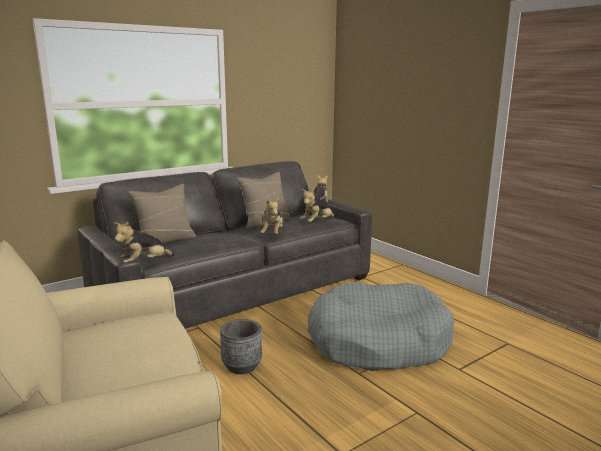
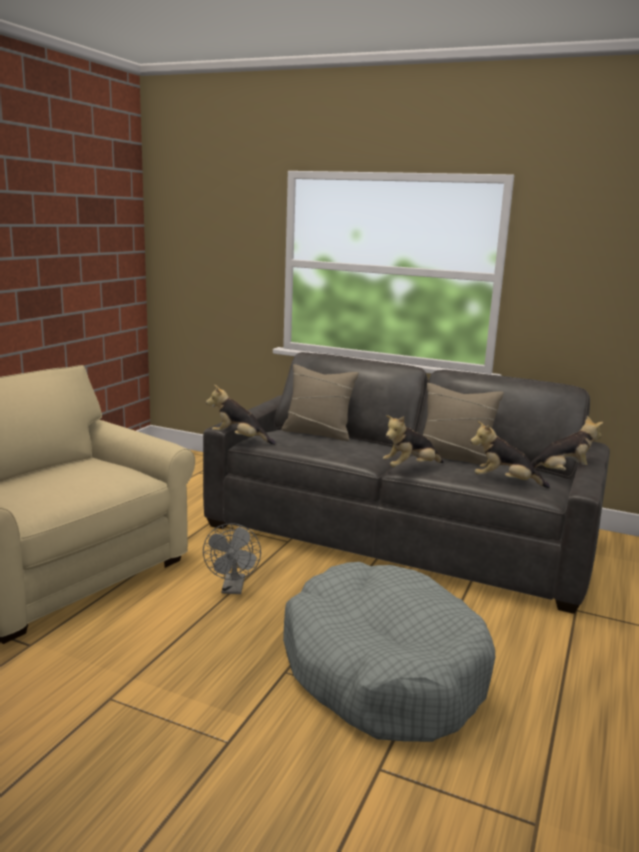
camera: 60 degrees right, 0 degrees up
grey planter [220,319,262,374] -> grey fan [203,523,261,594]

